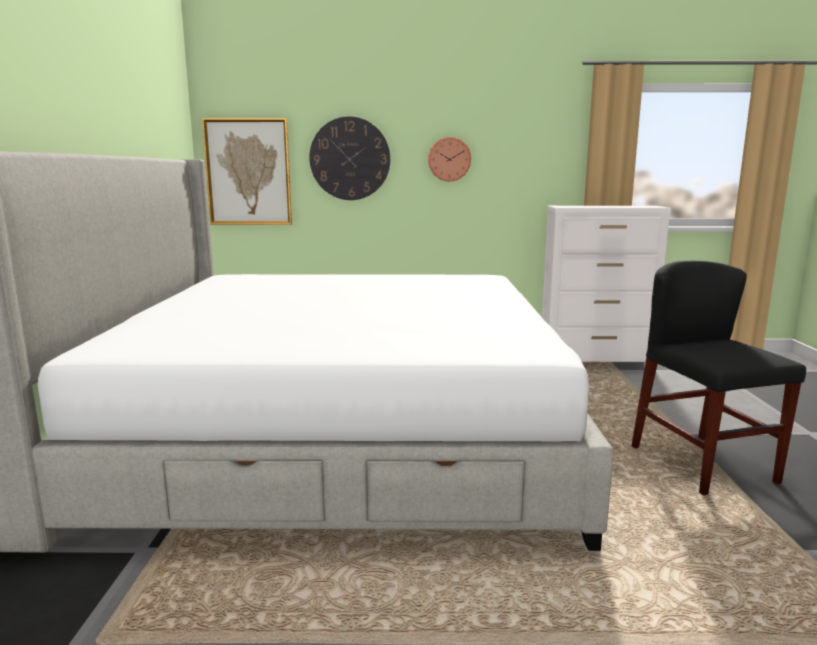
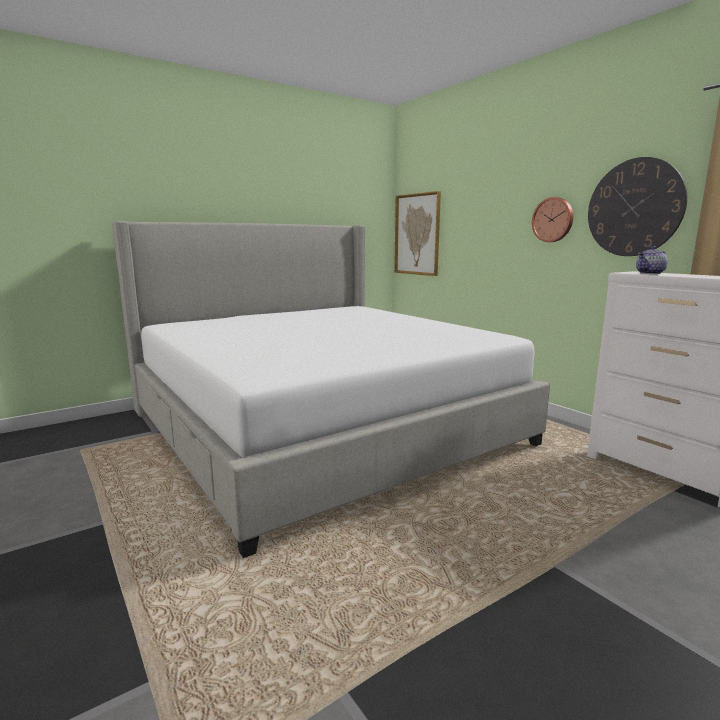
camera: 55 degrees right, 0 degrees up
wall clock [309,116,390,200] -> wall clock moved to [588,157,687,256]
black chair [631,261,806,495] -> none
none -> teapot [636,246,668,274]

